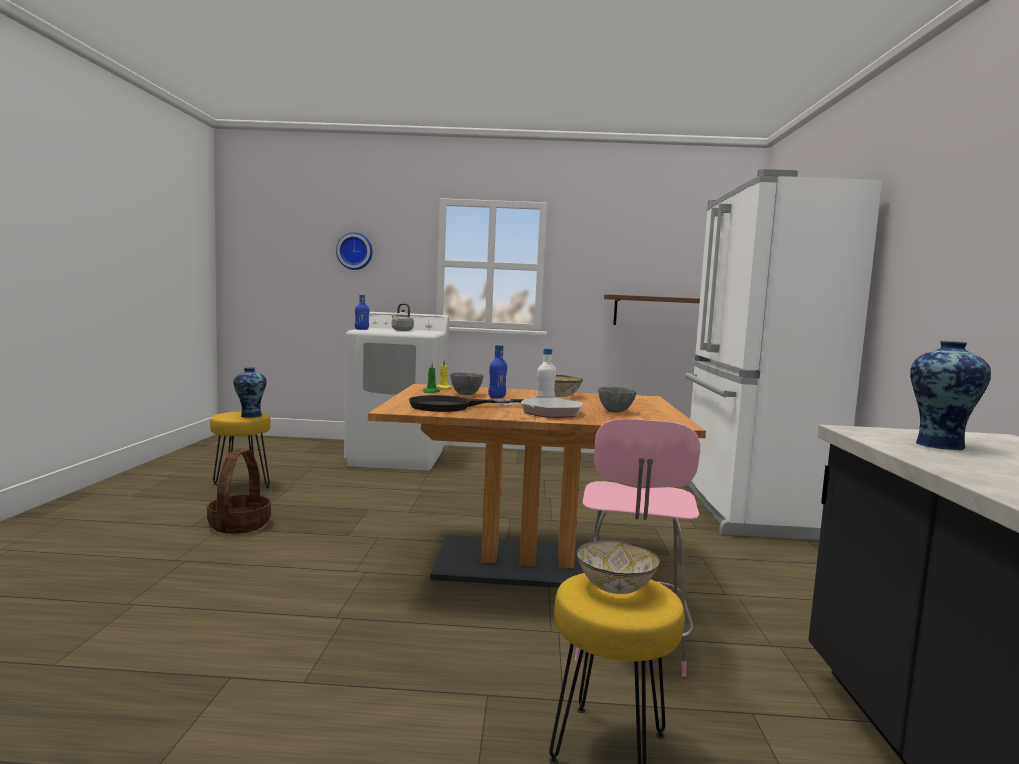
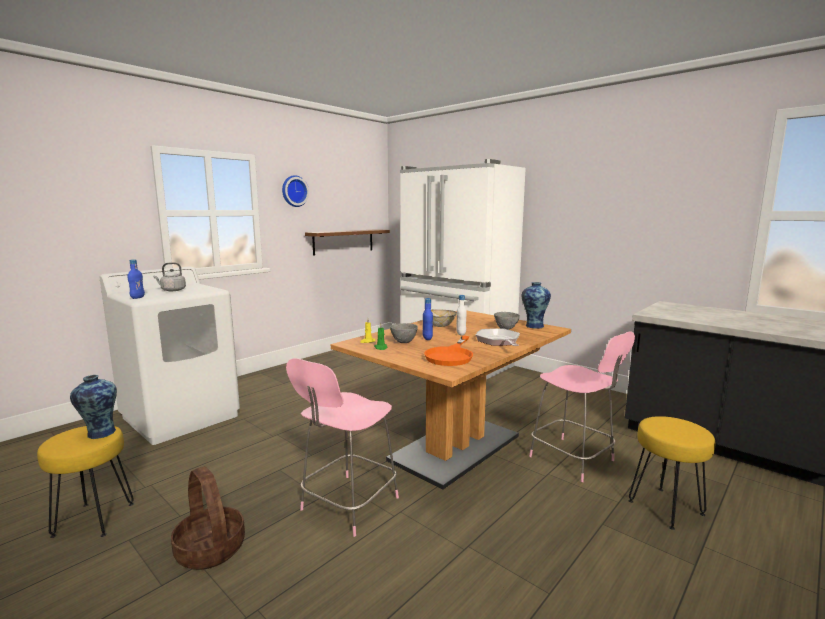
camera: 50 degrees left, 5 degrees up
wall clock [336,232,373,270] -> wall clock moved to [282,175,309,207]
black frying pan [409,395,524,412] -> orange frying pan [424,336,473,366]
bowl [577,539,660,594] -> none
vase [910,341,991,451] -> vase moved to [522,282,551,329]
none -> pink chair [286,358,399,537]

